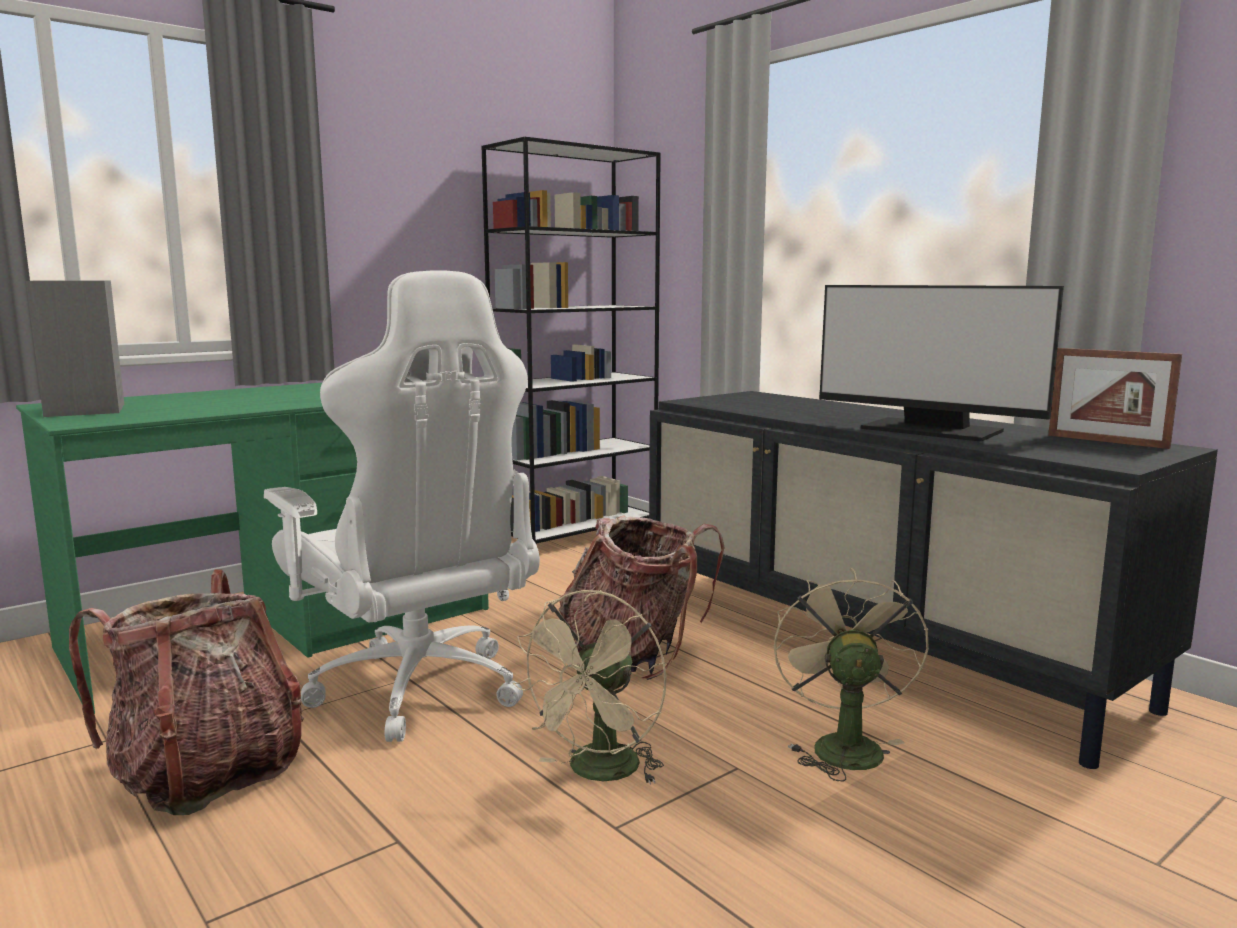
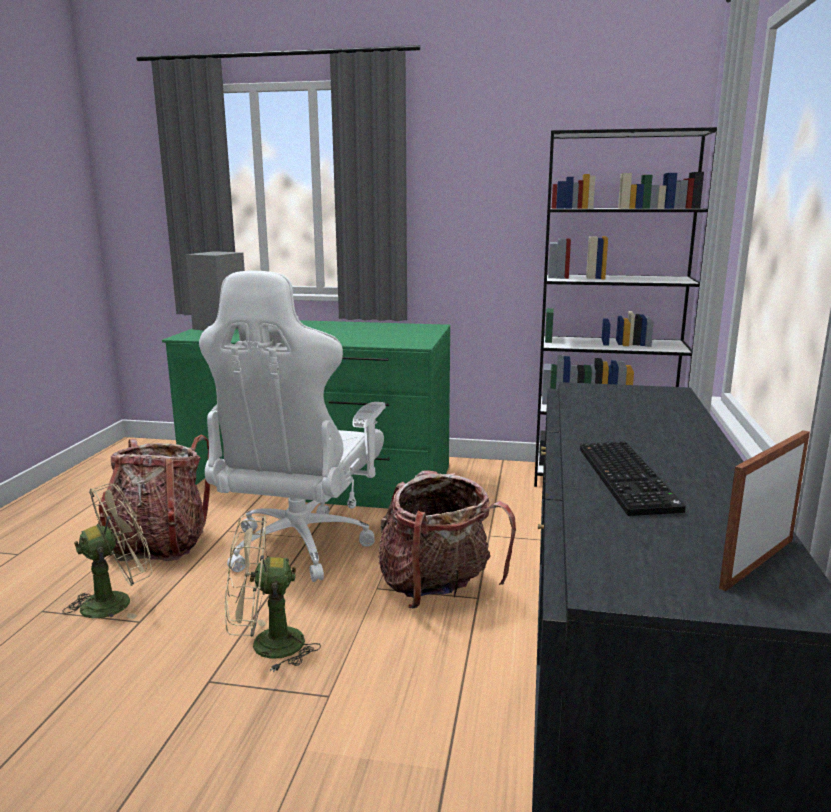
camera: 50 degrees right, 5 degrees up
beige fan [774,567,929,782] -> beige fan moved to [62,483,153,619]
monitor [819,285,1064,442] -> keyboard [580,441,686,516]
picture frame [1048,348,1182,449] -> picture frame turned 45 degrees clockwise [719,430,810,591]

